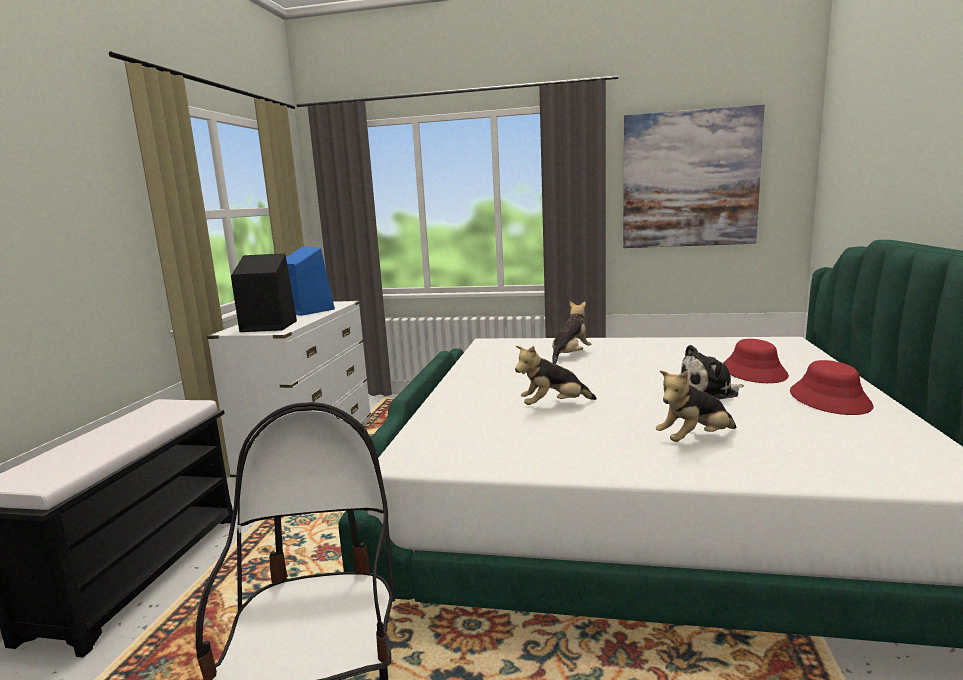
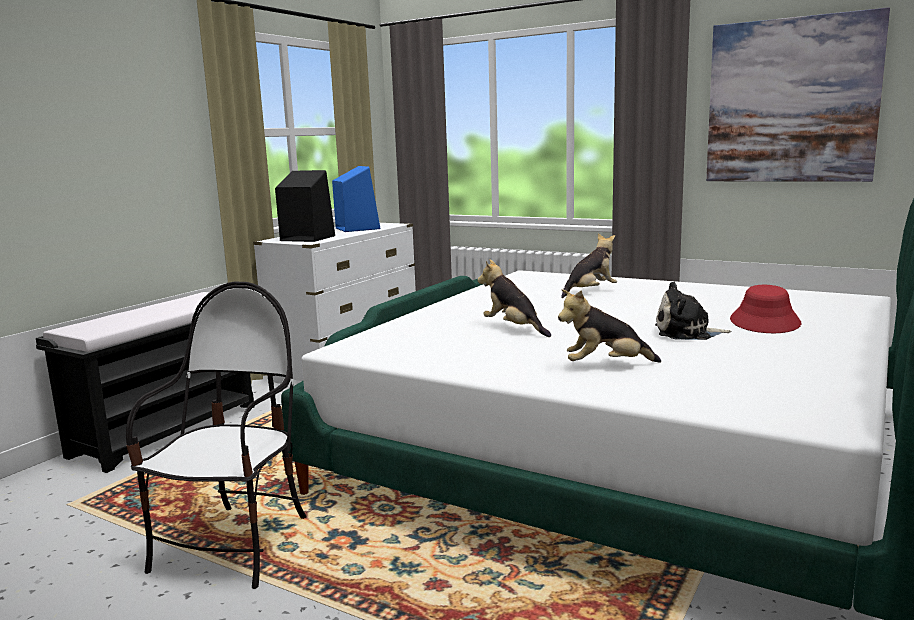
camera: 20 degrees right, 0 degrees up
plush toy [515,346,597,405] -> plush toy turned 45 degrees clockwise [477,259,551,337]
red hat [790,360,873,415] -> none

